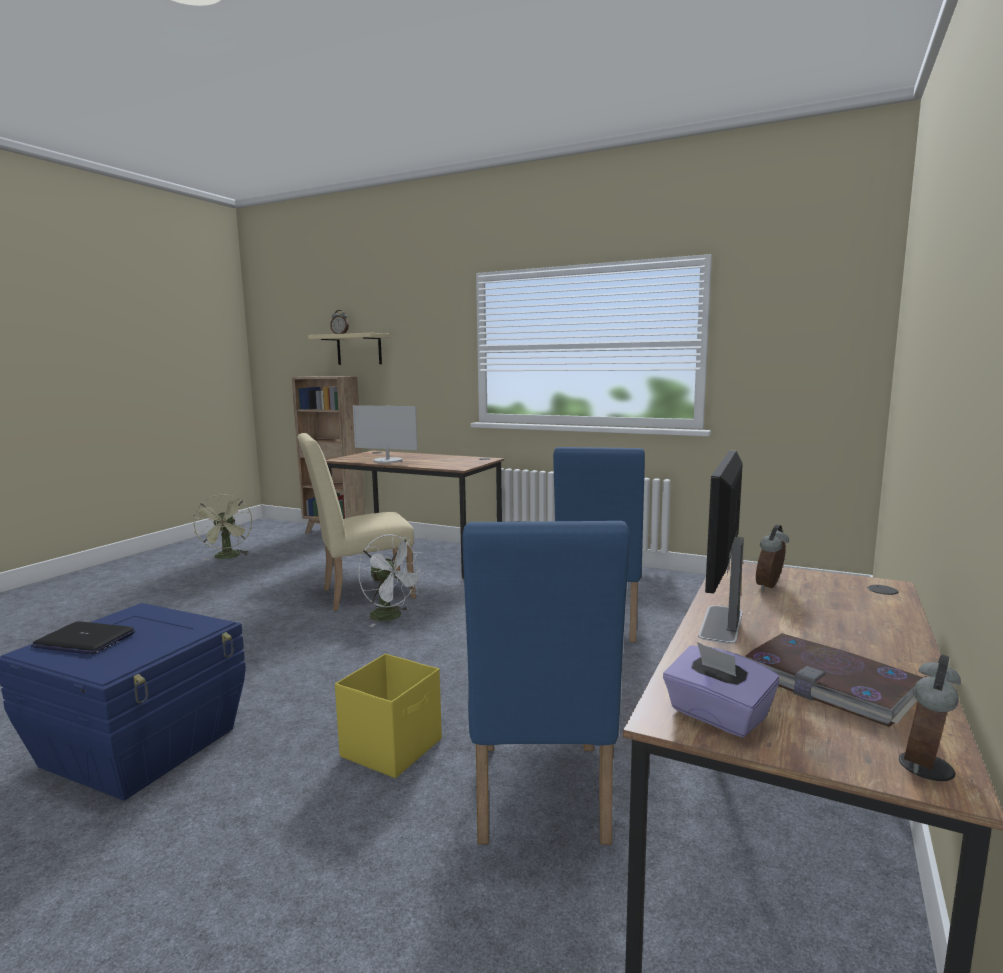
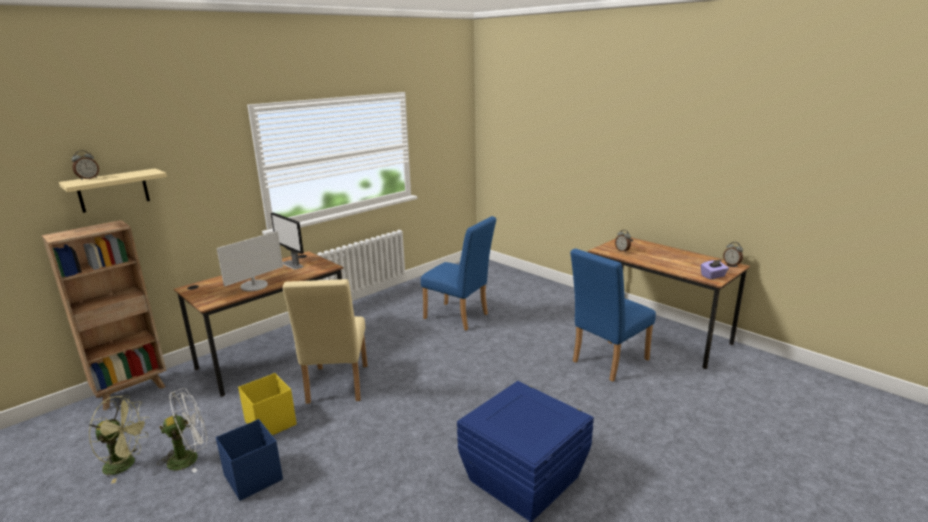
camera: 70 degrees left, 10 degrees up
laptop [31,621,135,655] -> none
yellow storage box [335,654,442,778] -> yellow storage box moved to [238,373,297,435]
white fan [358,534,424,627] -> white fan moved to [157,388,208,473]
blue chair [463,521,630,845] -> blue chair turned 120 degrees clockwise [570,248,656,382]
monitor [698,450,744,644] -> monitor moved to [271,212,304,270]
book [746,633,923,727] -> none
none -> blue storage box [216,419,283,501]

